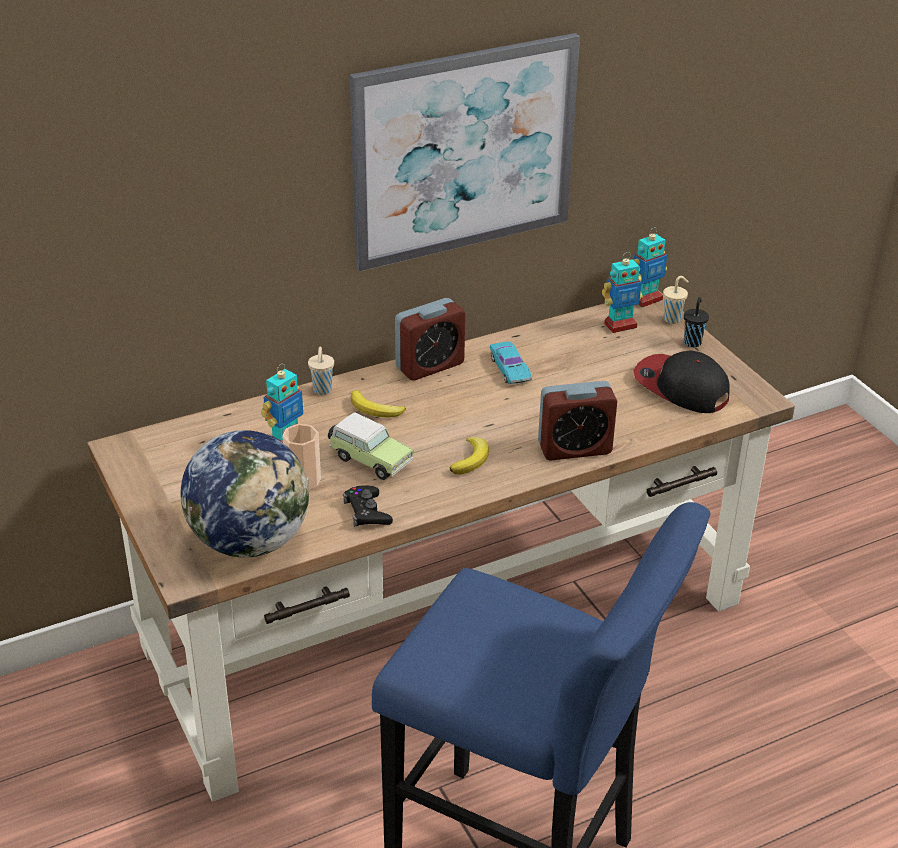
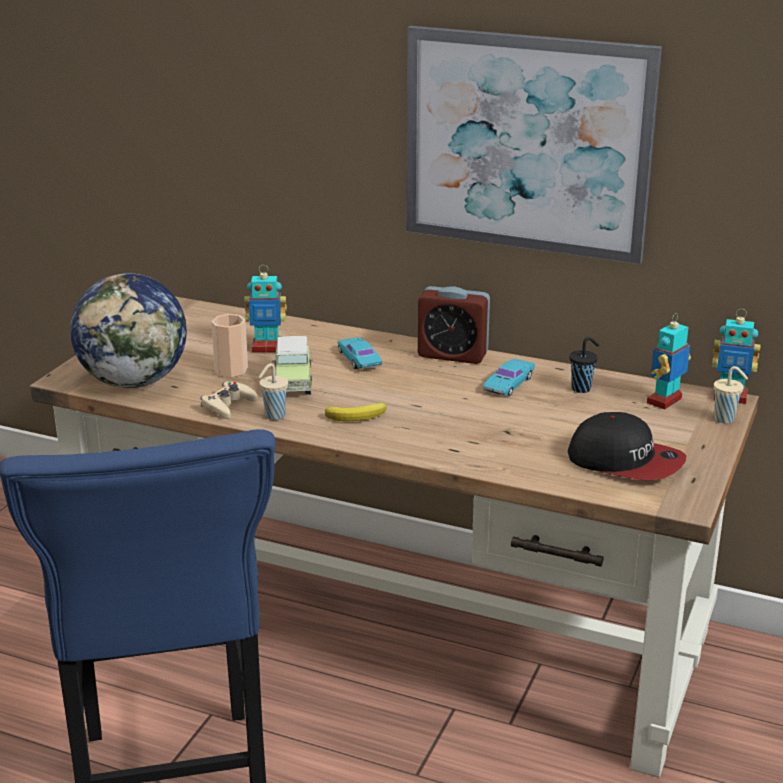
camera: 50 degrees right, 10 degrees down
beige cup [308,347,334,395] -> beige cup moved to [259,363,288,420]
black game controller [343,485,393,527] -> beige game controller [200,382,258,419]
banana [351,390,406,417] -> turquoise toy car [338,337,382,369]
alarm clock [538,381,617,461] -> none
toy robot [602,252,643,333] -> toy robot turned 105 degrees clockwise [647,313,691,410]
cap [633,351,730,413] -> cap turned 120 degrees clockwise [568,412,687,480]
black cup [684,297,709,347] -> black cup moved to [569,337,599,393]

